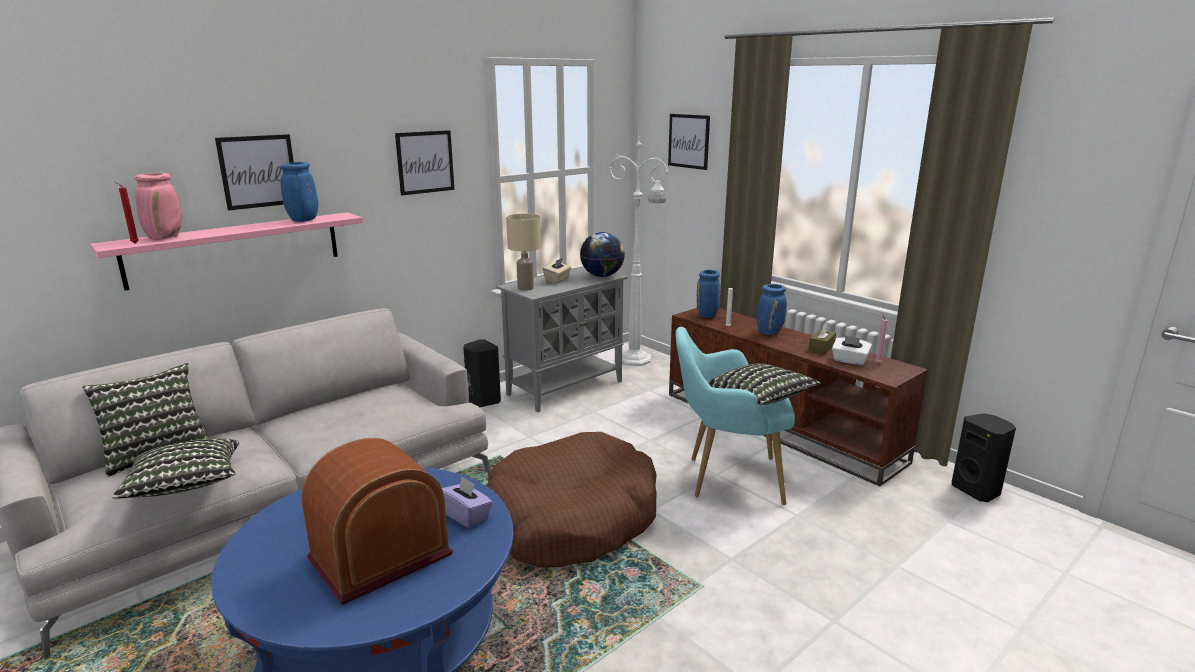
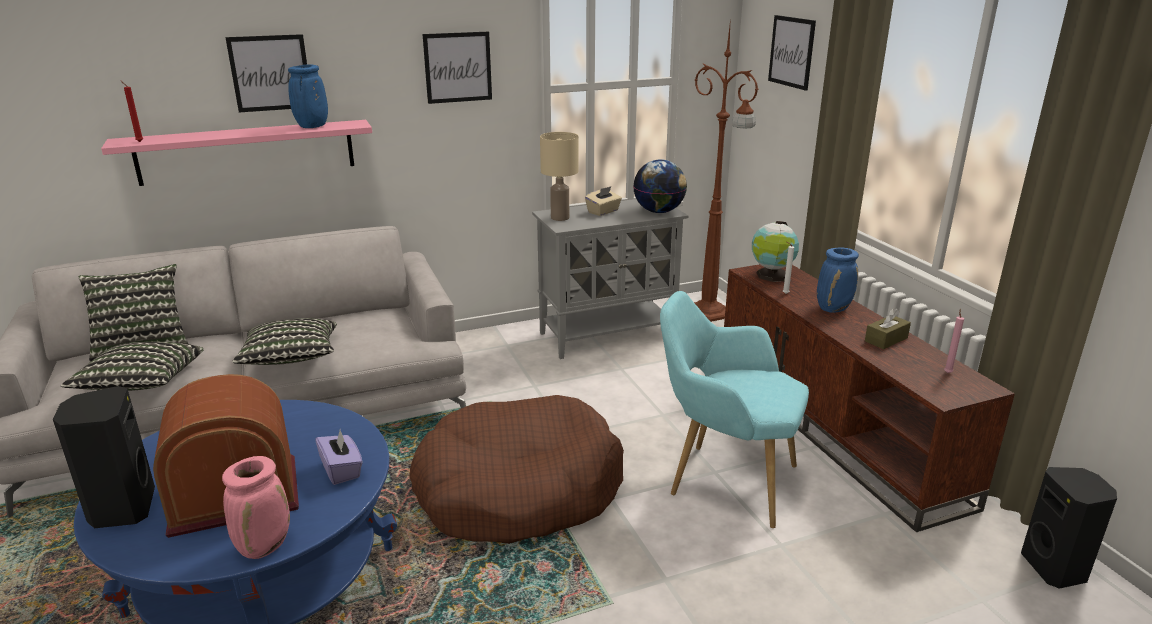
camera: 20 degrees right, 5 degrees up
pink vase [134,173,182,240] -> pink vase moved to [222,456,290,559]
black speaker [463,340,501,407] -> black speaker moved to [53,386,155,528]
white floor lamp [609,128,668,366] -> brown floor lamp [694,26,758,322]
blue vase [697,270,720,318] -> globe [752,221,799,282]
pillow [708,363,820,405] -> pillow moved to [232,318,337,365]
white tissue box [832,335,872,366] -> none

